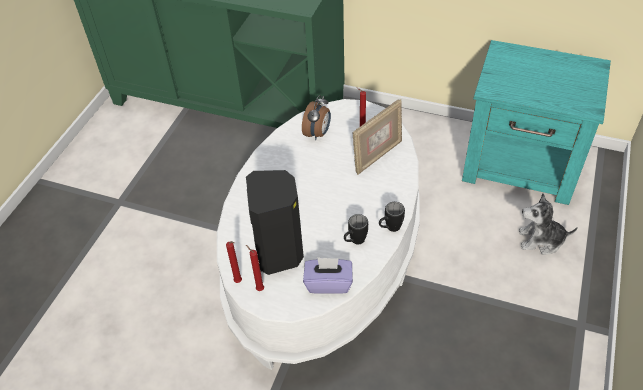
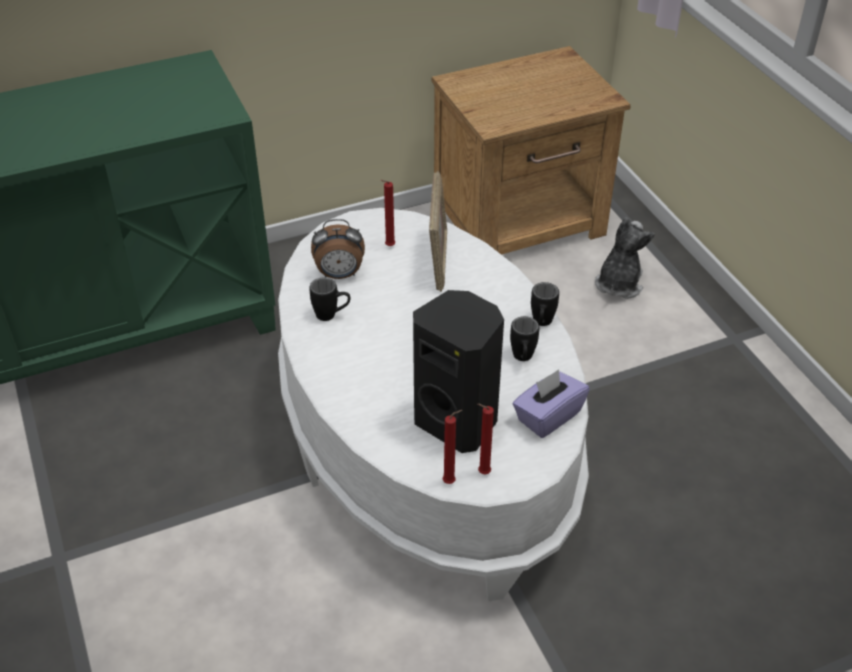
camera: 45 degrees left, 5 degrees down
alarm clock [302,95,331,140] -> alarm clock turned 105 degrees clockwise [311,219,365,279]
turquoise nightstand [462,40,611,205] -> brown nightstand [432,46,631,255]
plush toy [519,193,578,255] -> plush toy turned 150 degrees clockwise [595,218,655,299]
none -> black mug [309,277,350,321]

